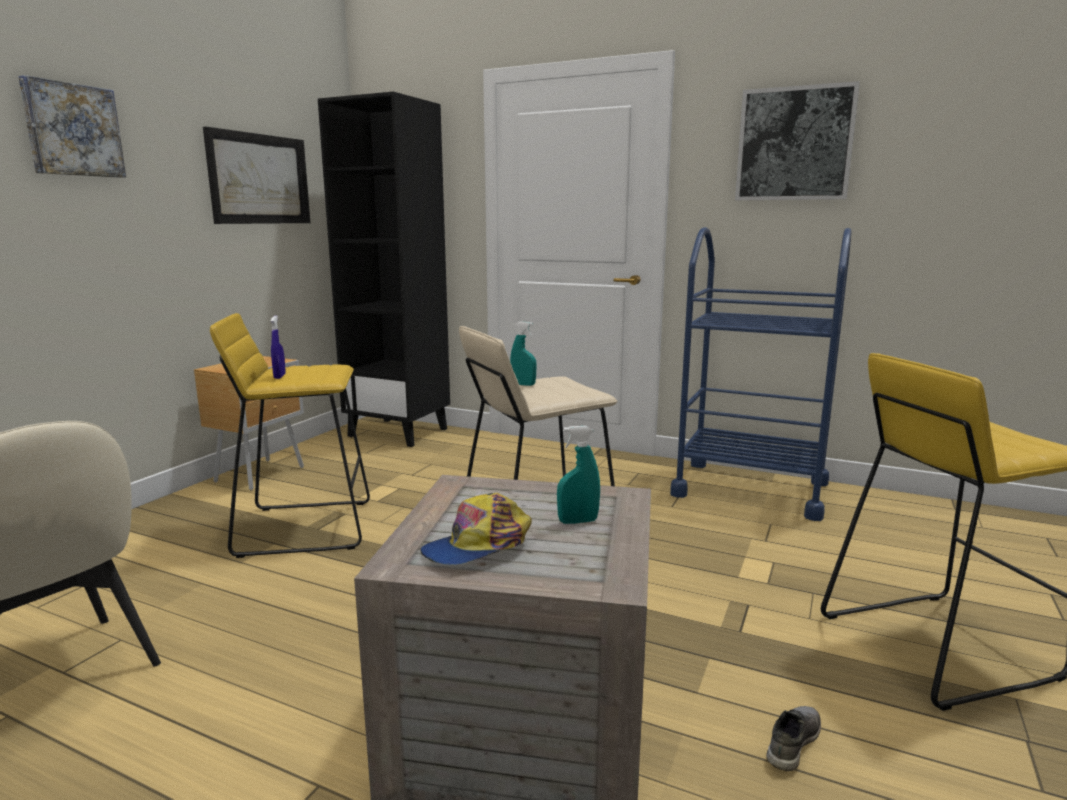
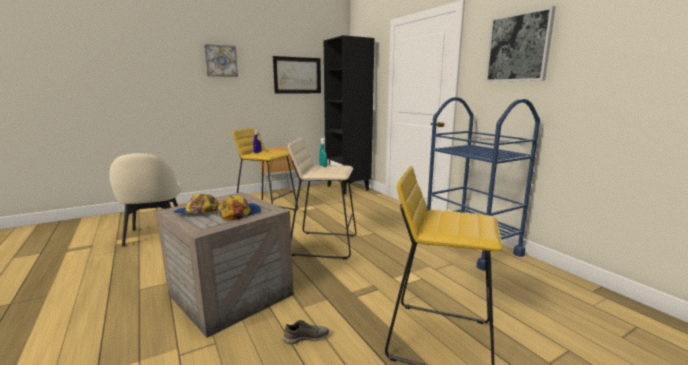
camera: 35 degrees right, 0 degrees up
turquoise spray bottle [557,426,600,524] -> cap [217,196,261,221]

